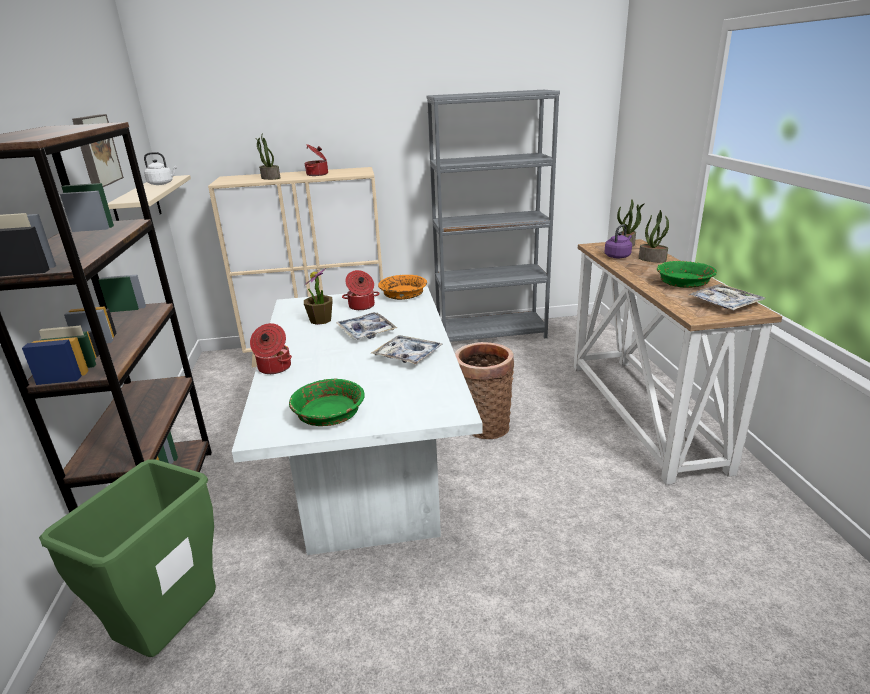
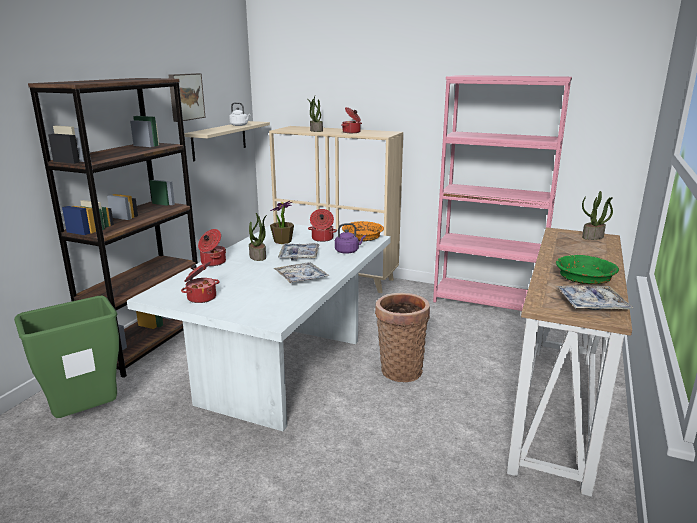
camera: 30 degrees right, 5 degrees down
green bowl [289,379,365,426] -> cooking pot [181,262,220,303]
grey bookcase [426,90,560,342] -> pink bookcase [433,75,572,311]
purple kettle [604,224,632,259] -> purple kettle moved to [335,223,366,254]
potted plant [639,210,669,262] -> potted plant moved to [249,213,267,261]

